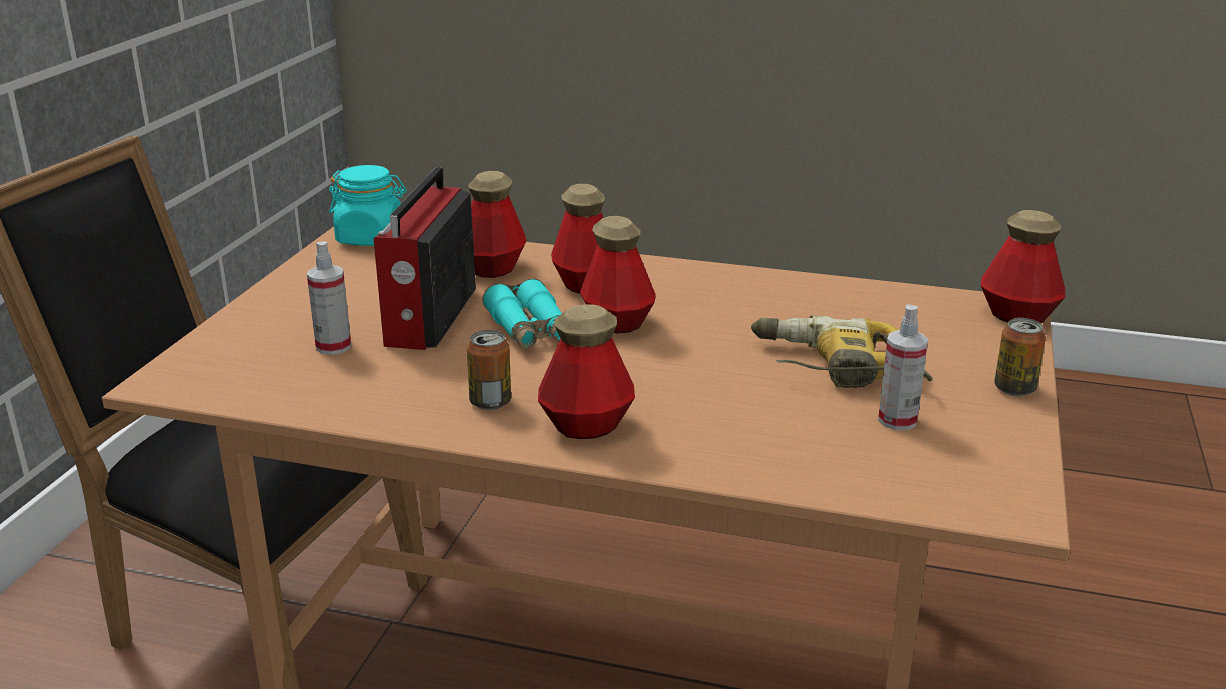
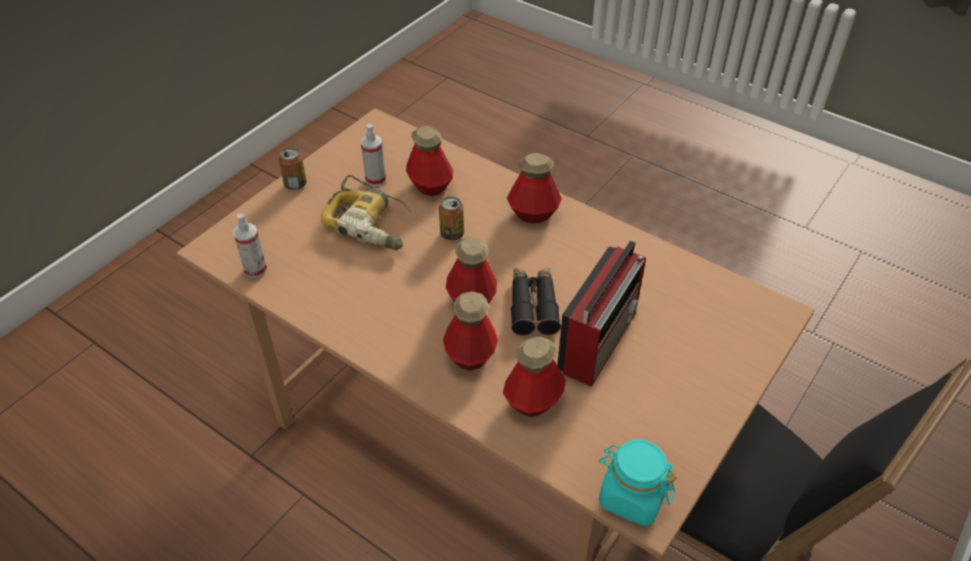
camera: 160 degrees left, 20 degrees up
spray bottle [307,241,351,355] -> spray bottle moved to [233,214,267,278]
can [467,330,511,410] -> can moved to [439,196,464,241]
turquoise binoculars [482,278,562,349] -> black binoculars [511,268,561,335]
bottle [981,210,1065,323] -> bottle moved to [406,126,453,196]

